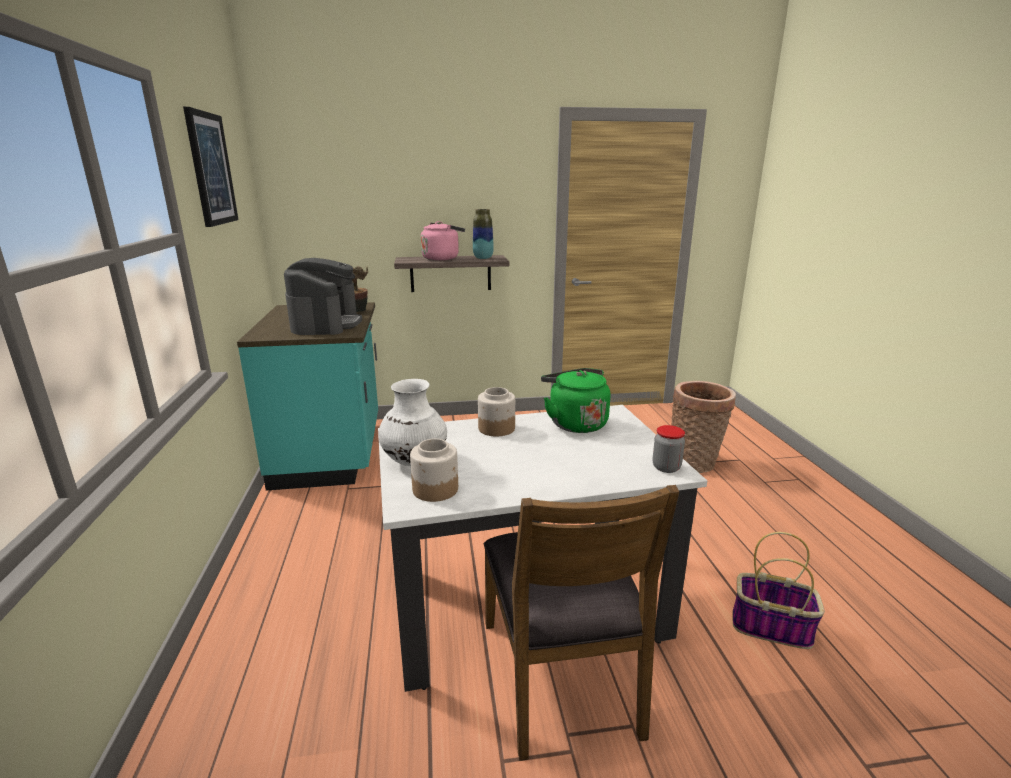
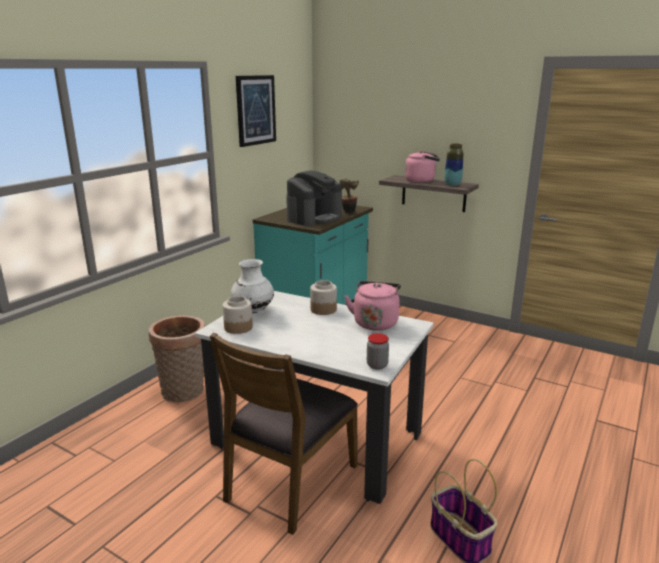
camera: 40 degrees right, 0 degrees up
green kettle [541,368,610,433] -> pink kettle [344,281,401,330]
basket [671,381,736,473] -> basket moved to [149,315,205,402]

